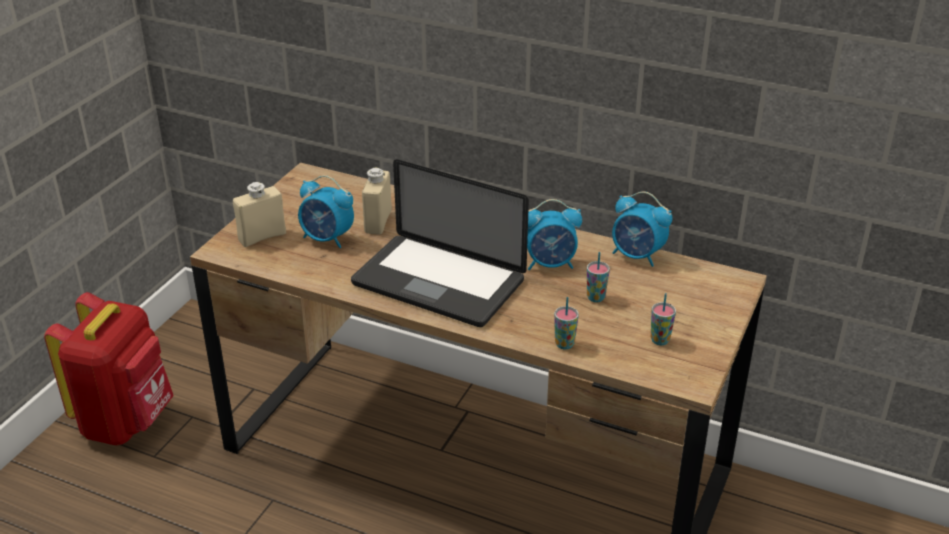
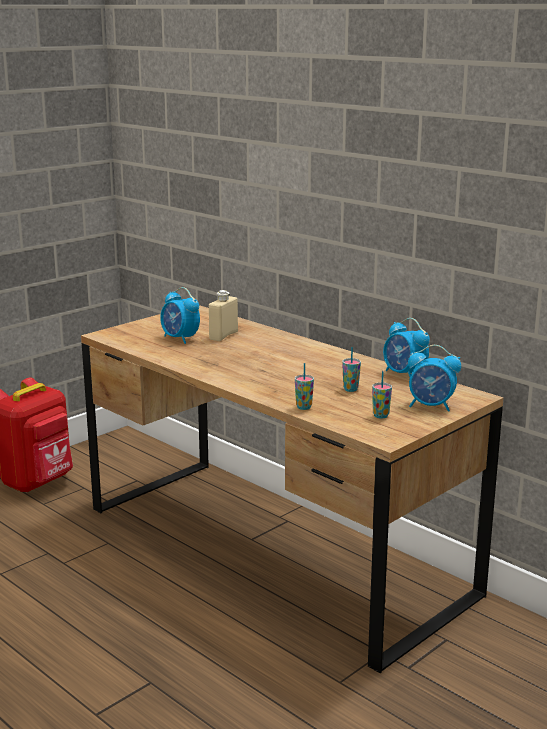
camera: 20 degrees right, 15 degrees down
beige bottle [233,182,286,247] -> none
laptop [351,159,529,327] -> none
alarm clock [527,199,582,270] -> alarm clock moved to [408,345,461,412]

